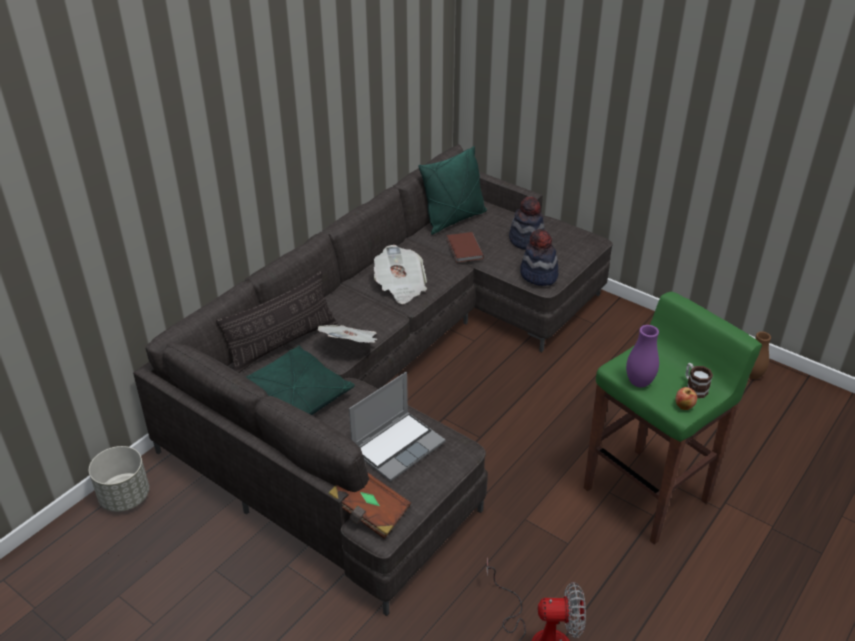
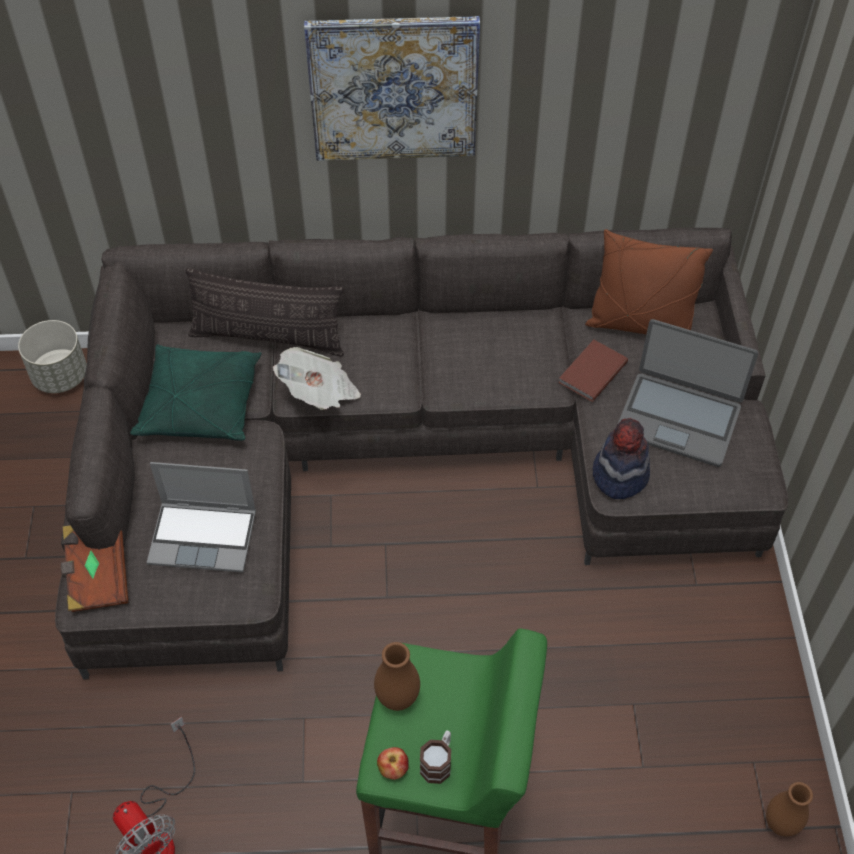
camera: 50 degrees right, 15 degrees up
newspaper [374,245,427,304] -> none
green pillow [418,146,487,235] -> brown pillow [585,229,713,334]
hat [509,196,545,250] -> laptop [617,319,758,467]
purple vase [626,325,659,387] -> brown vase [374,642,420,711]
none -> picture [304,16,480,161]

